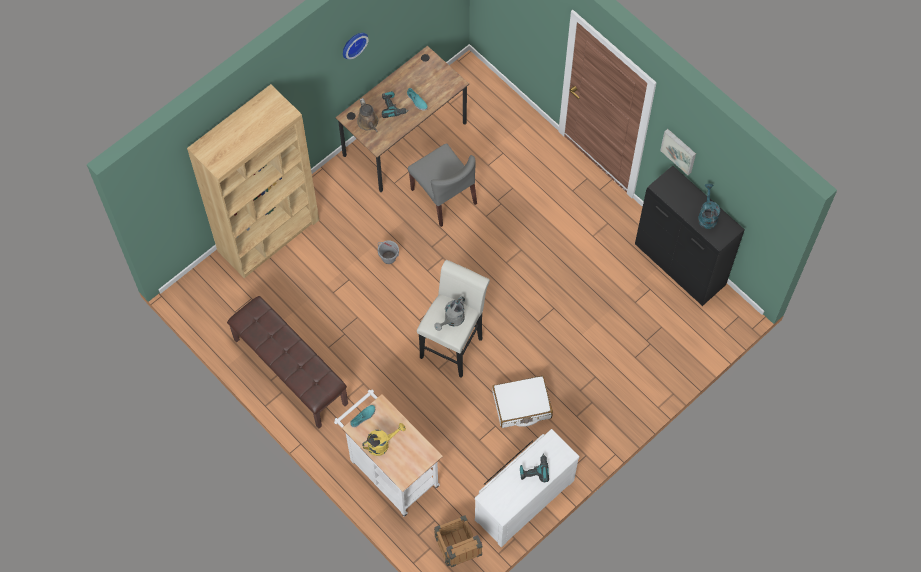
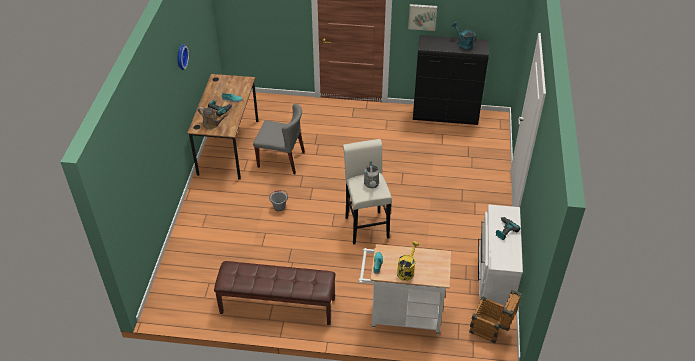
camera: 40 degrees left, 20 degrees down
brown bookcase [187,84,319,278] -> none
white suitcase [492,376,553,428] -> none

